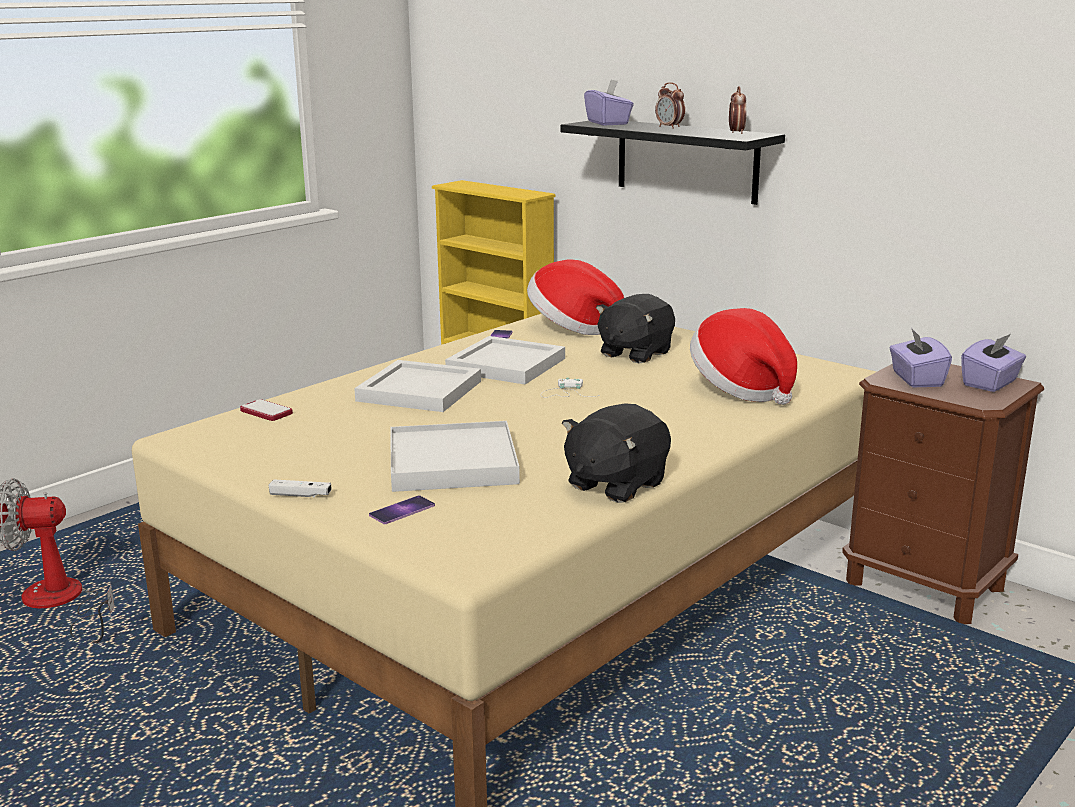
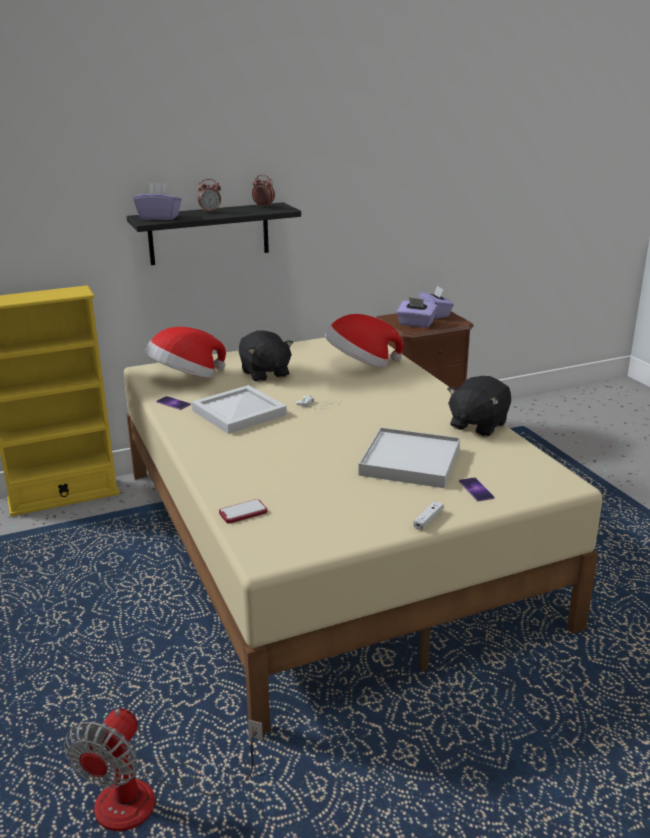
camera: 65 degrees left, 5 degrees up
white tray [354,360,481,412] -> none
black plush toy [562,403,671,503] -> black plush toy turned 60 degrees clockwise [447,376,511,437]

